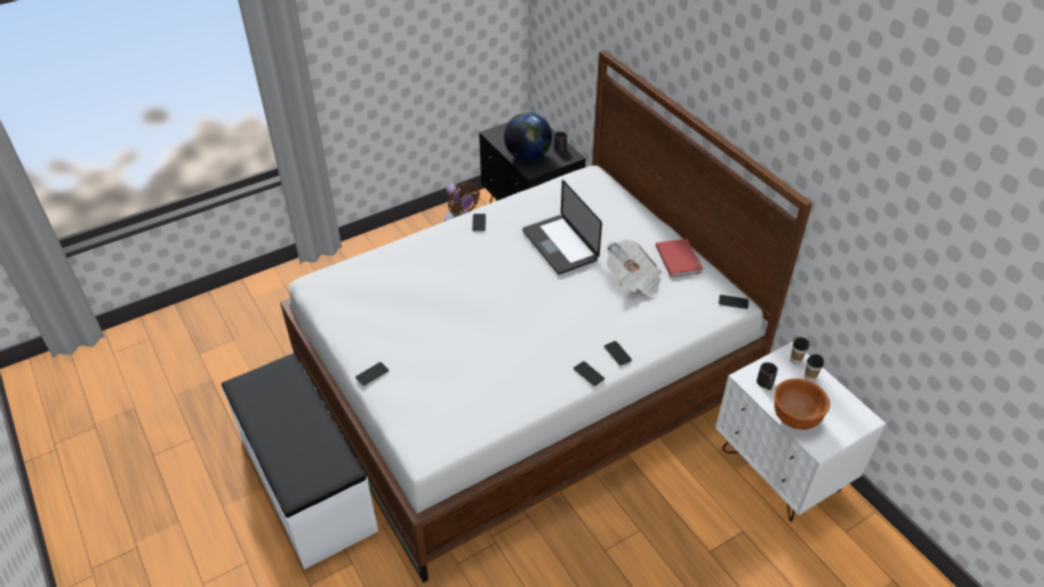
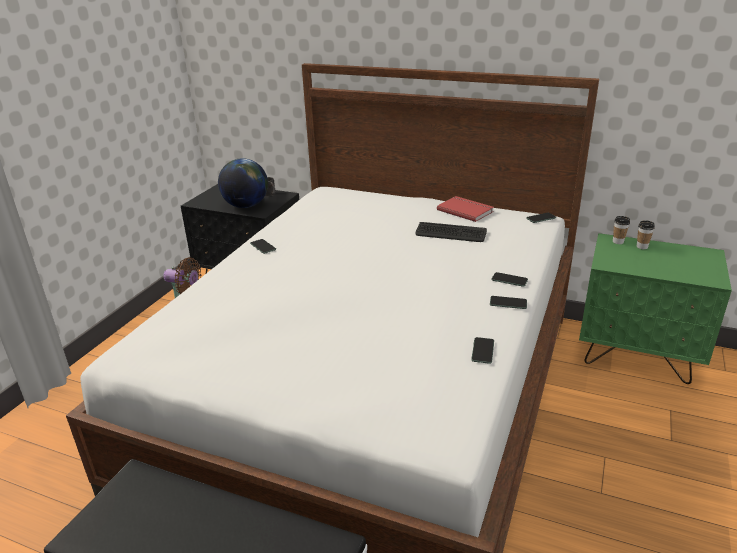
camera: 35 degrees left, 15 degrees down
phone [355,362,389,386] -> phone moved to [471,337,494,364]
laptop [523,180,602,275] -> none
newspaper [606,240,661,297] -> keyboard [415,222,487,242]
white nightstand [715,342,886,522] -> green nightstand [579,233,732,384]
black mug [757,362,778,390] -> none
brown bowl [774,379,830,430] -> none

